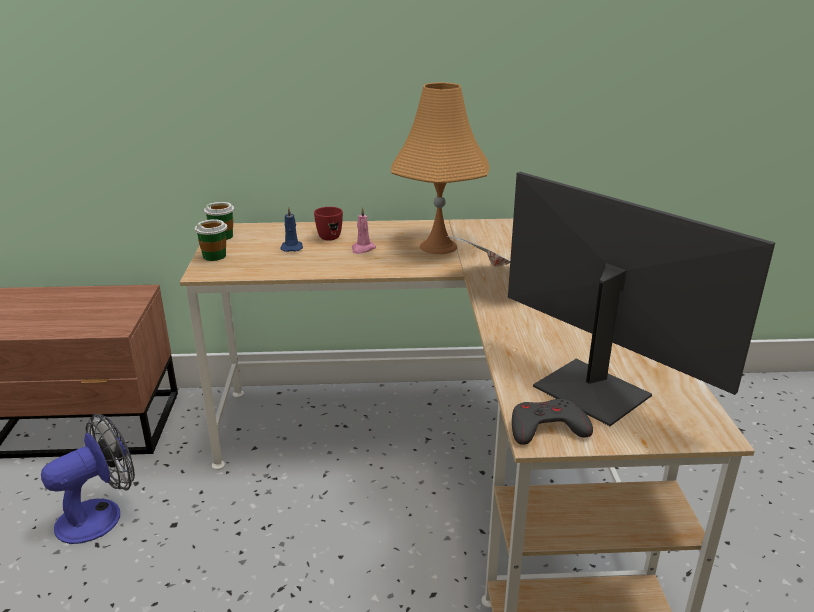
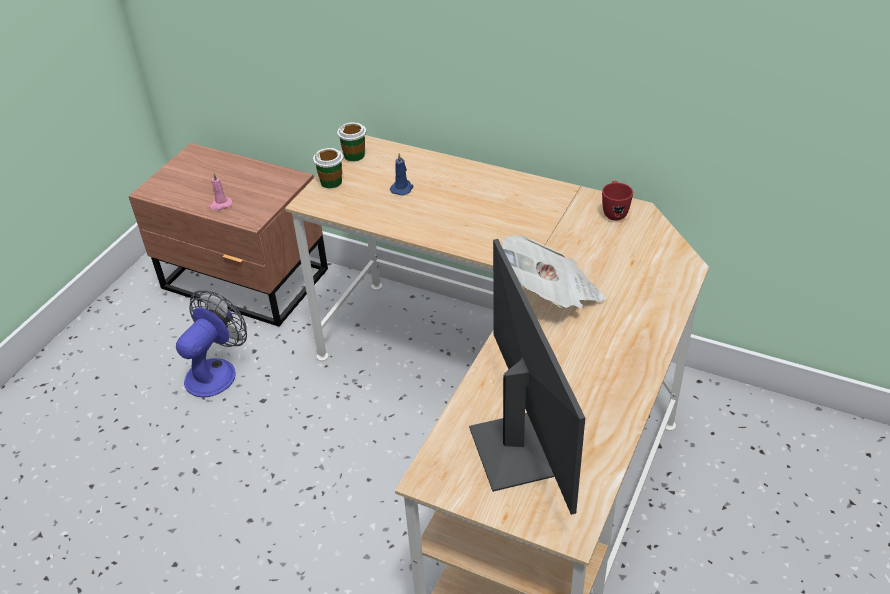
camera: 30 degrees right, 15 degrees up
fan [41,413,135,544] -> fan turned 45 degrees counterclockwise [176,290,247,397]
red mug [314,207,343,241] -> red mug moved to [602,181,633,221]
pink candle [352,207,376,254] -> pink candle moved to [209,174,233,210]
orange table lamp [391,82,489,254] -> none
grey game controller [512,399,593,445] -> none

